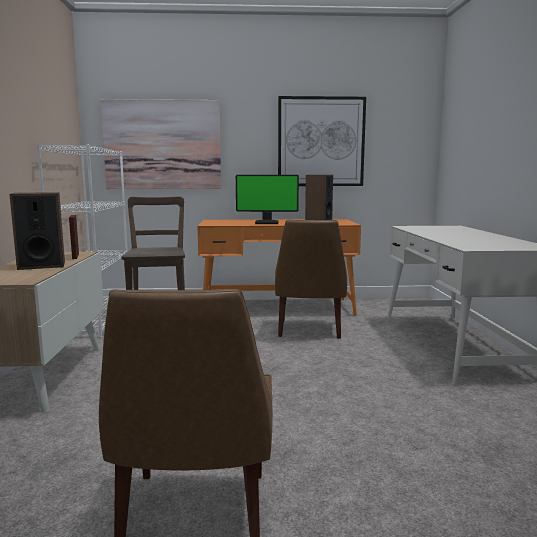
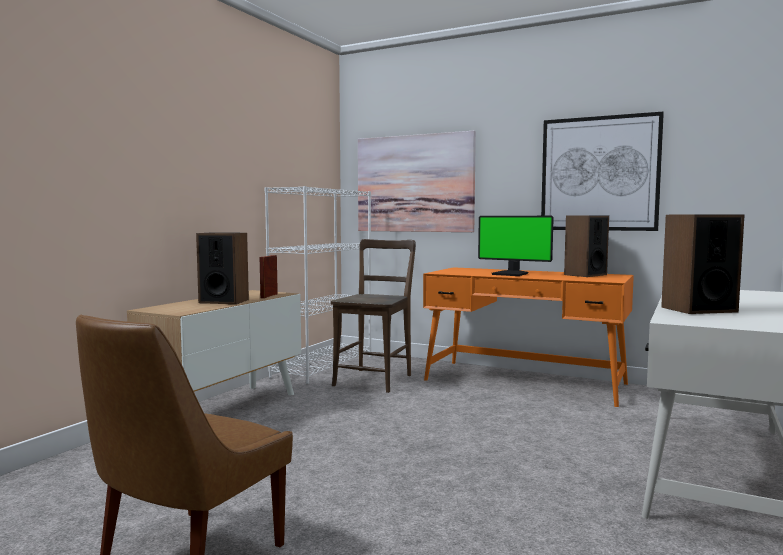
camera: 30 degrees right, 5 degrees down
brown chair [275,220,347,339] -> none
none -> speaker [661,214,745,314]

